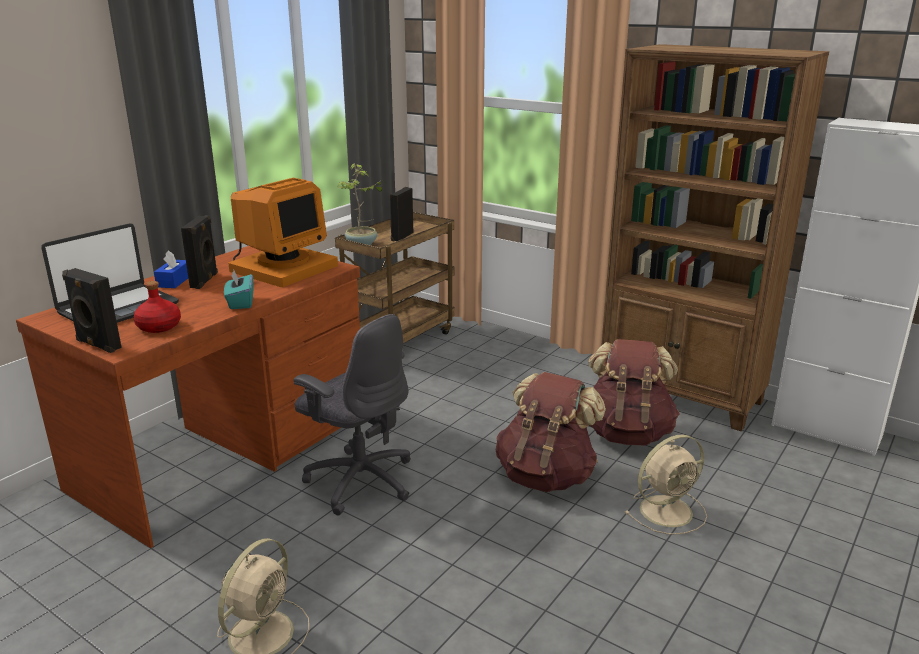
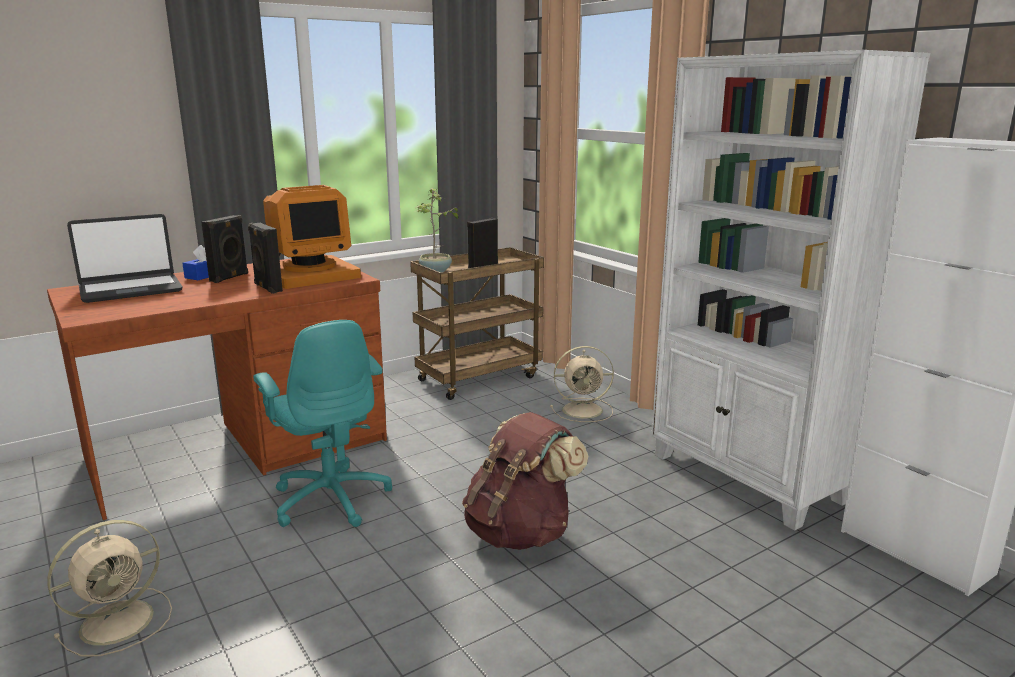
camera: 20 degrees right, 5 degrees down
black speaker [62,268,122,353] -> black speaker moved to [248,223,283,294]
red bottle [133,281,181,333] -> none
turquoise tissue box [224,270,254,309] -> none
grey office chair [293,314,411,515] -> turquoise office chair [253,320,392,527]
brown backpack [589,339,680,445] -> none
brown bookcase [601,44,829,431] -> white bookcase [652,50,930,531]
beige fan [624,435,707,535] -> beige fan moved to [550,346,614,422]

